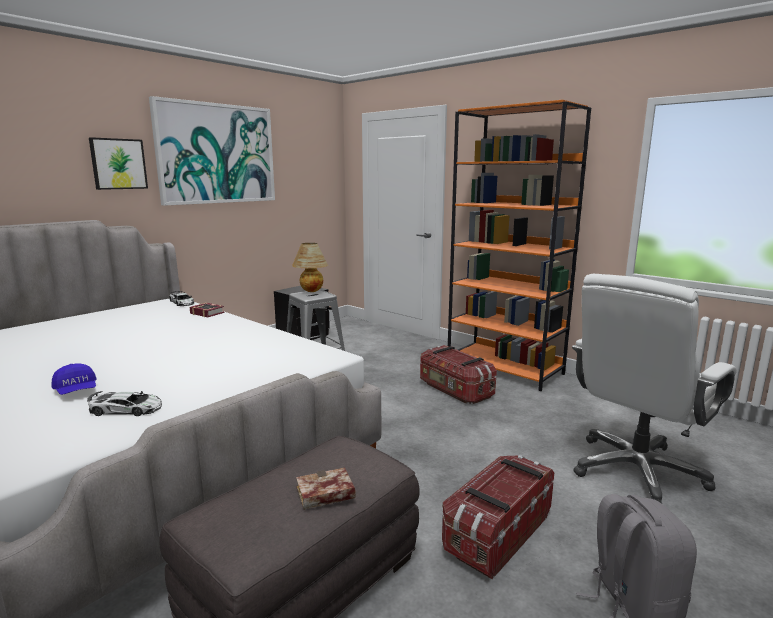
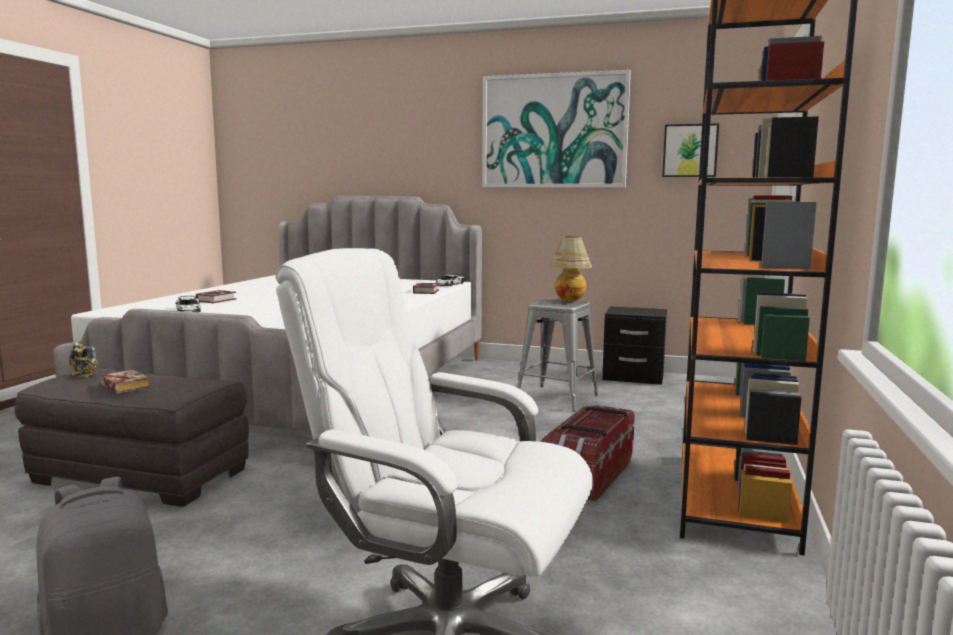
camera: 65 degrees right, 5 degrees down
blue cap [52,364,97,395] -> book [196,290,237,303]
picture [89,137,148,190] -> picture moved to [662,123,719,177]
storage box [442,455,554,579] -> none
none -> toy robot [69,343,98,378]

